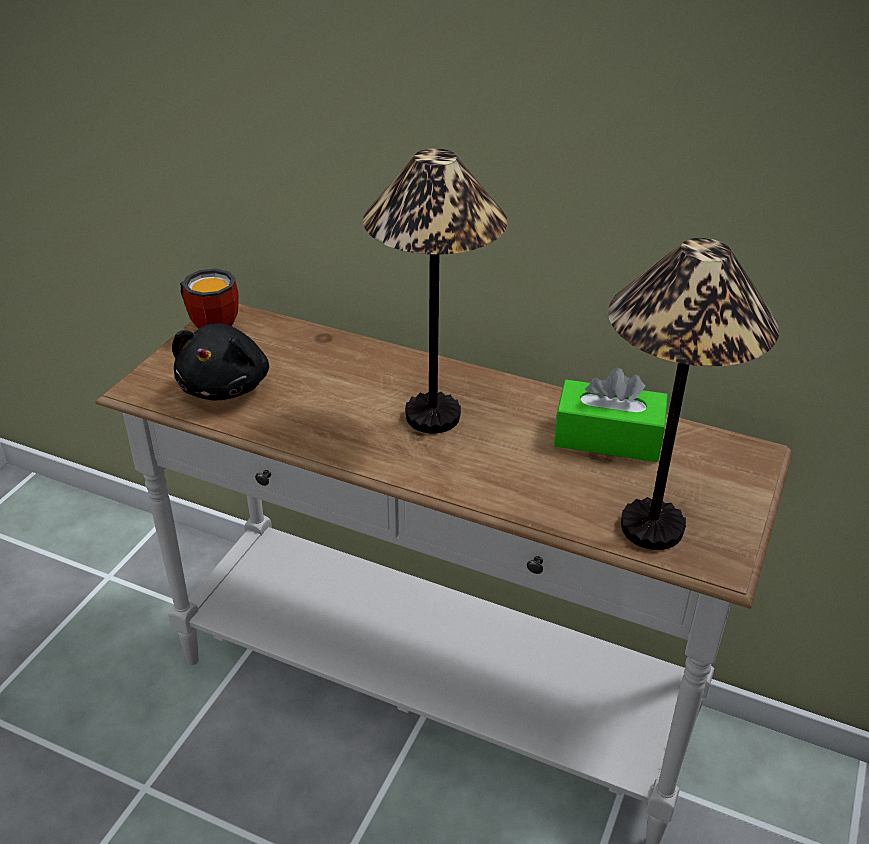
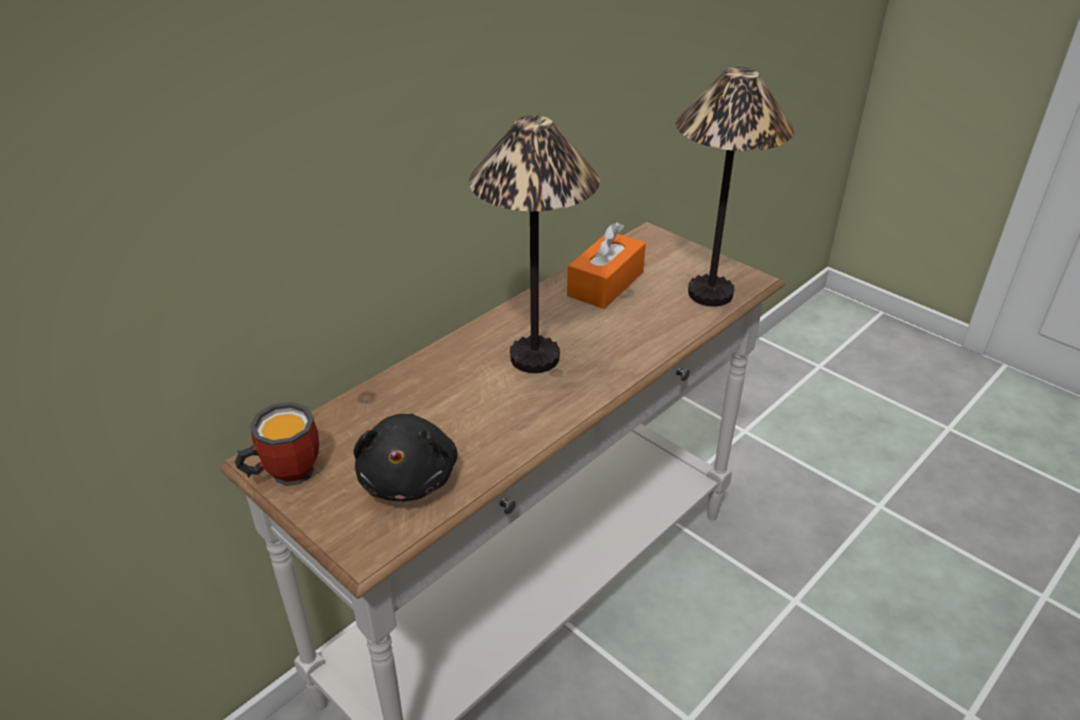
camera: 70 degrees left, 0 degrees up
black plush toy [172,323,269,401] -> black plush toy turned 60 degrees clockwise [354,413,458,501]
green tissue box [554,367,668,462] -> orange tissue box [567,222,646,309]

